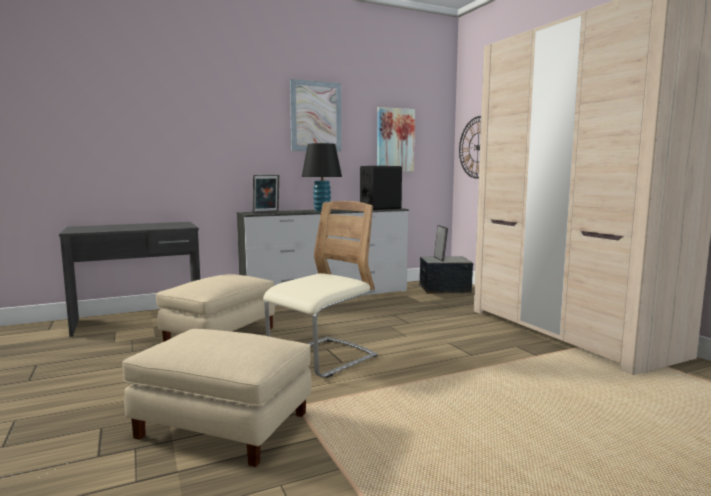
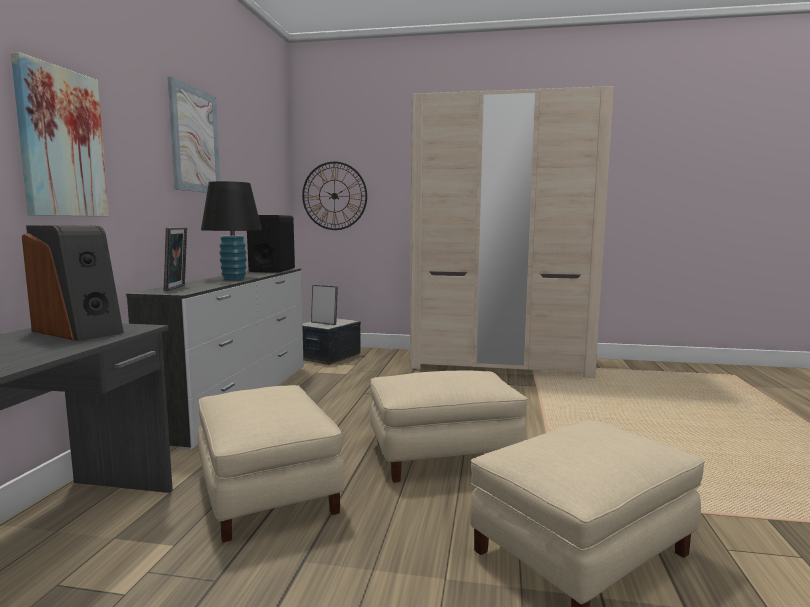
camera: 55 degrees left, 0 degrees up
beige chair [263,201,378,378] -> beige ottoman [370,370,528,483]
picture [377,107,415,172] -> picture moved to [11,52,109,217]
none -> speaker [22,225,124,341]

